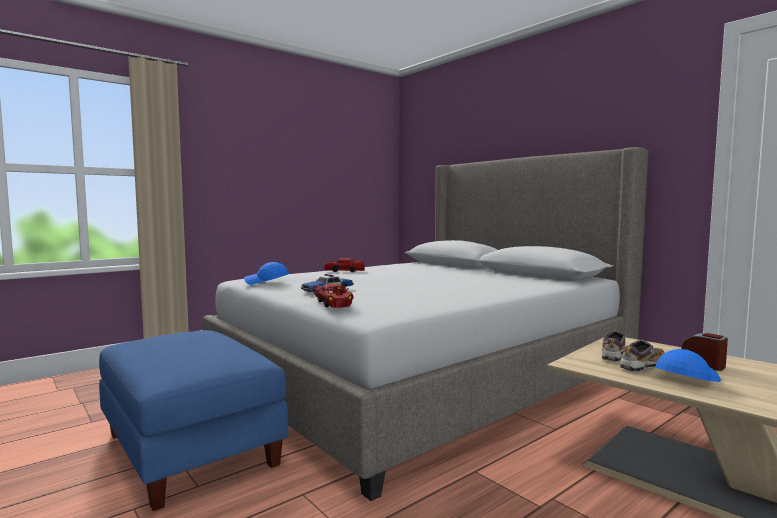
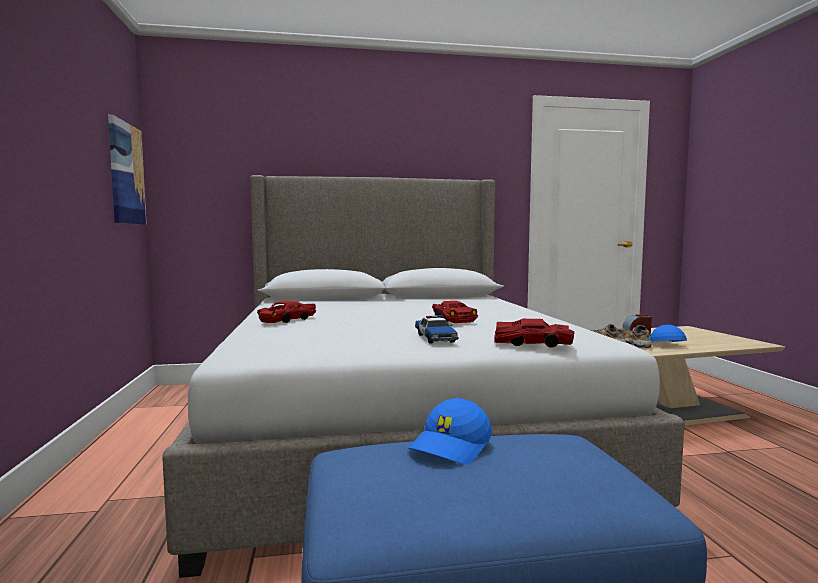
camera: 60 degrees left, 0 degrees up
blue cap [244,262,289,285] -> blue cap moved to [408,398,492,464]
none -> picture [108,114,147,225]
none -> red toy car [432,301,478,323]

